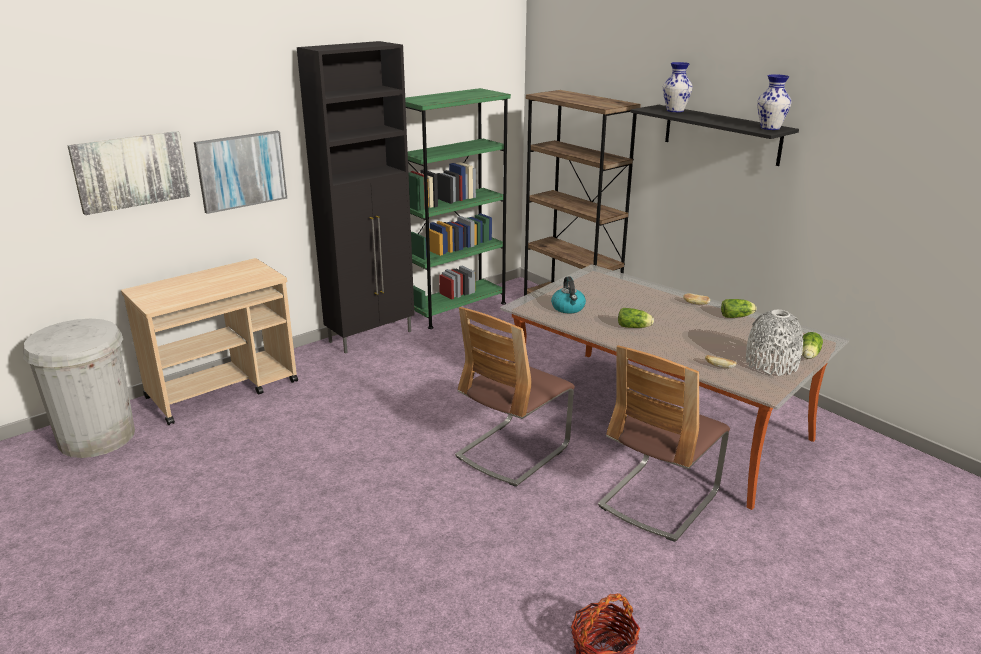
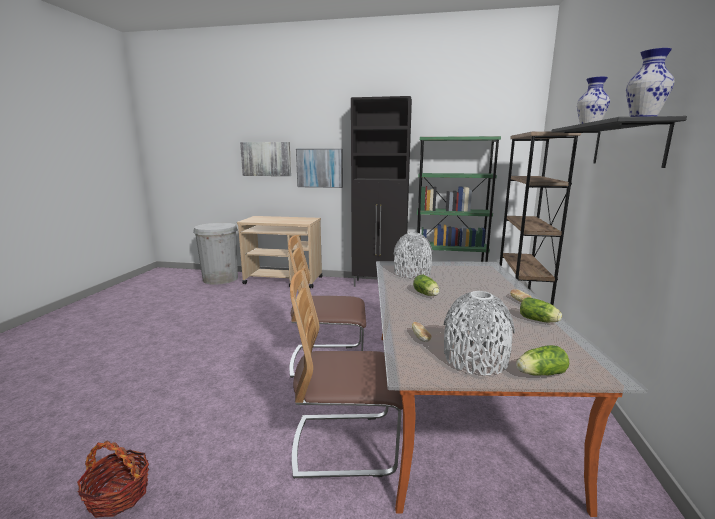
camera: 50 degrees right, 10 degrees down
kettle [551,277,586,313] -> grey vase [394,232,433,278]

